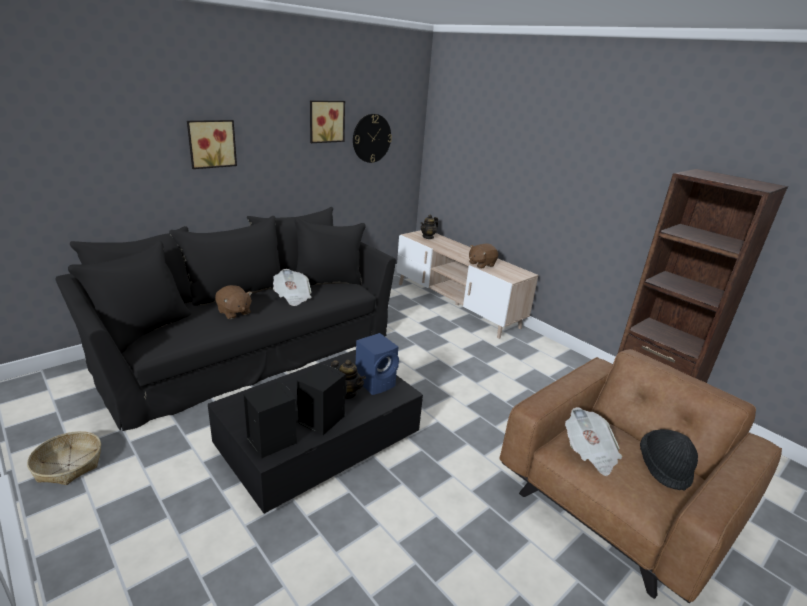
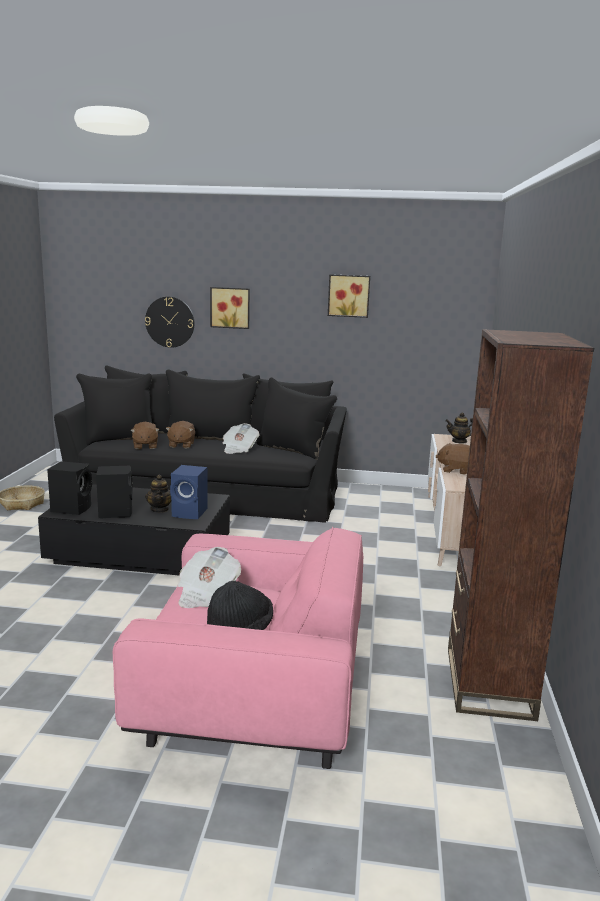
camera: 50 degrees right, 10 degrees down
wall clock [353,114,392,163] -> wall clock moved to [145,297,194,348]
brown armchair [499,349,782,603] -> pink armchair [113,527,363,769]
none -> brown plush toy [131,422,159,449]

